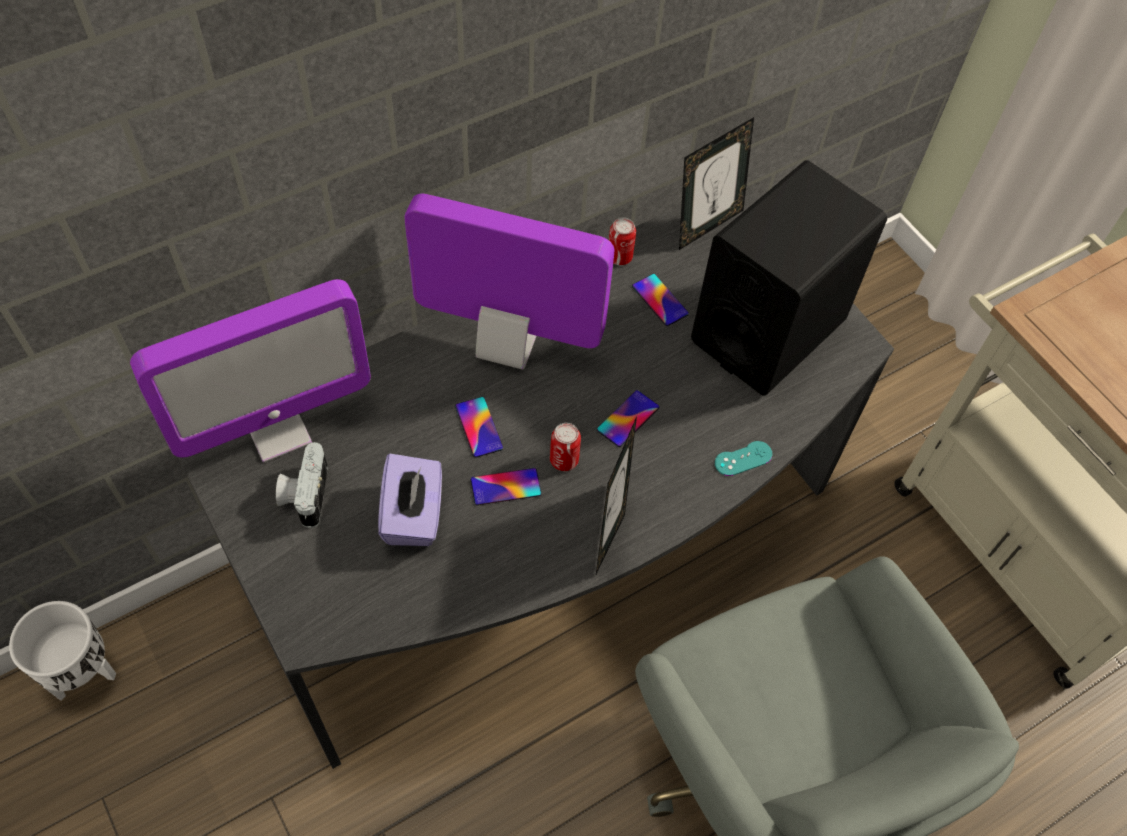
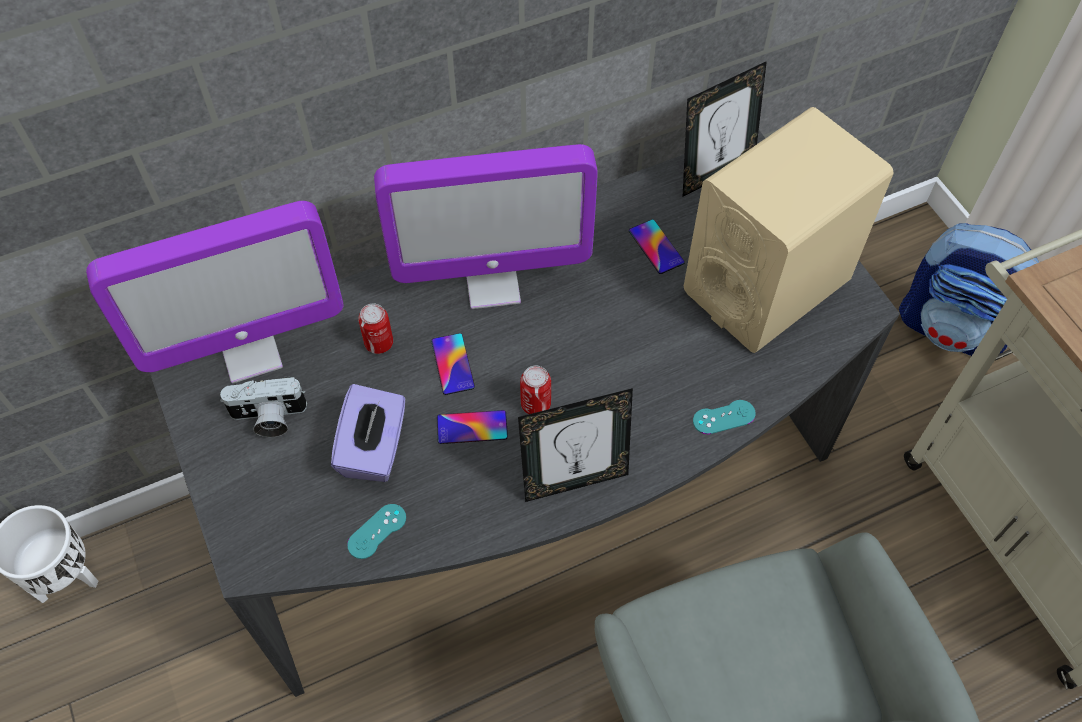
camera: 10 degrees right, 0 degrees up
camera [276,442,328,528] -> camera turned 105 degrees counterclockwise [220,377,307,437]
monitor [404,194,614,369] -> monitor turned 150 degrees clockwise [374,144,598,309]
picture frame [596,416,637,574] -> picture frame turned 120 degrees counterclockwise [518,388,633,502]
phone [597,390,659,447] -> none
can [609,217,636,265] -> can moved to [358,303,393,354]
black speaker [691,160,887,396] -> beige speaker [684,107,894,353]
none -> turquoise game controller [347,504,406,559]
none -> backpack [899,223,1039,356]

